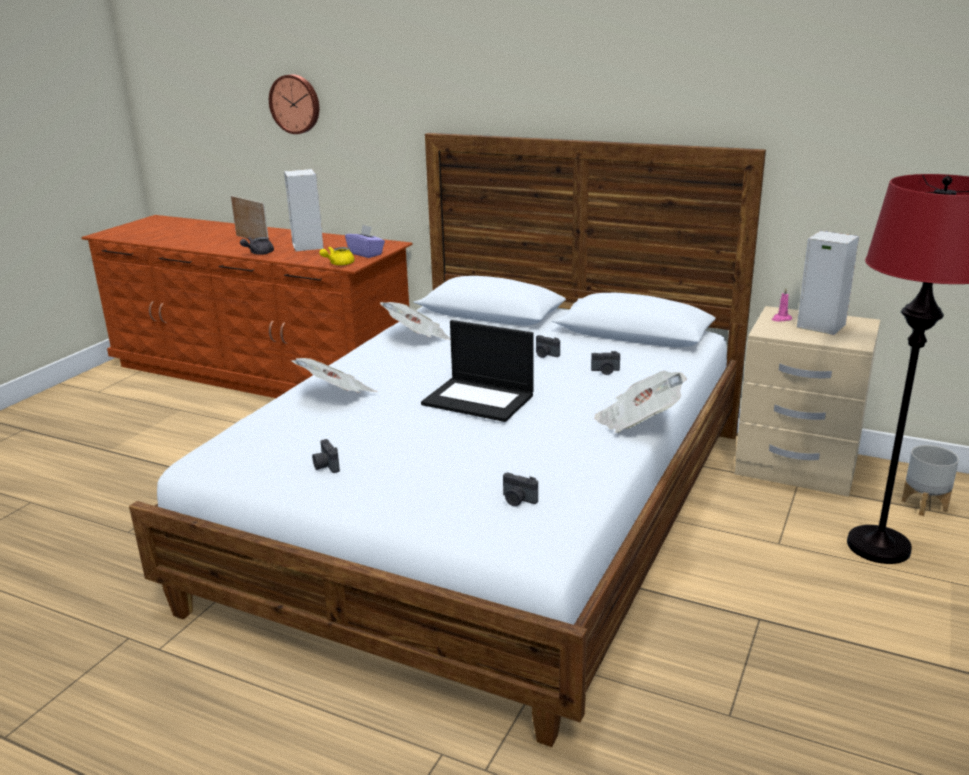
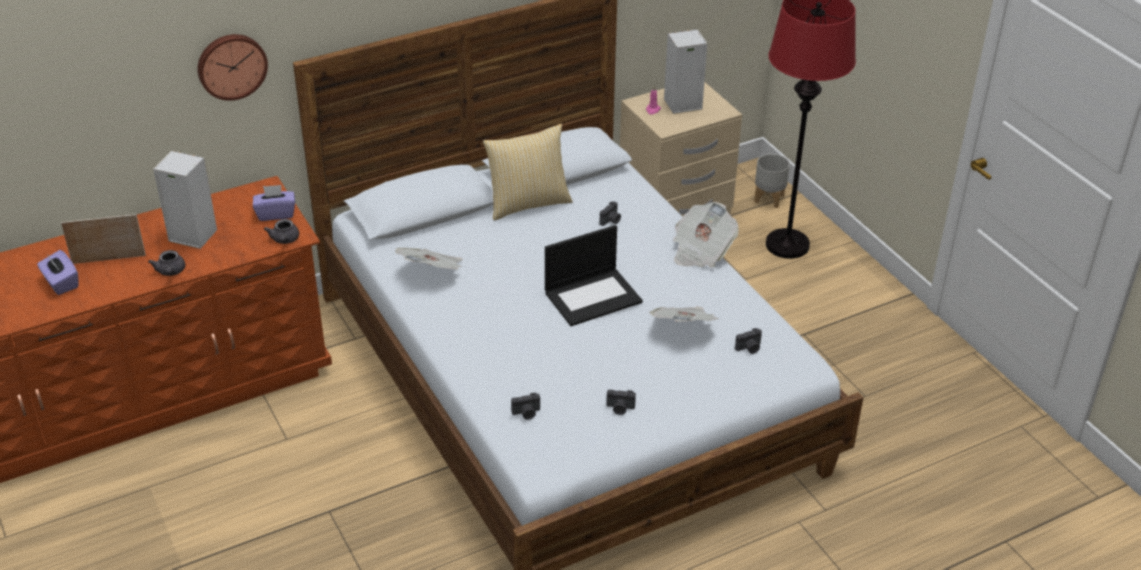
camera: 55 degrees left, 15 degrees up
wall clock [269,74,319,134] -> wall clock moved to [197,34,268,101]
newspaper [291,358,378,393] -> newspaper moved to [650,307,719,321]
yellow teapot [319,247,355,266] -> grey teapot [264,219,299,244]
camera [536,335,560,358] -> camera moved to [511,393,540,420]
none -> purple tissue box [37,250,79,295]
none -> pillow [483,124,573,220]

